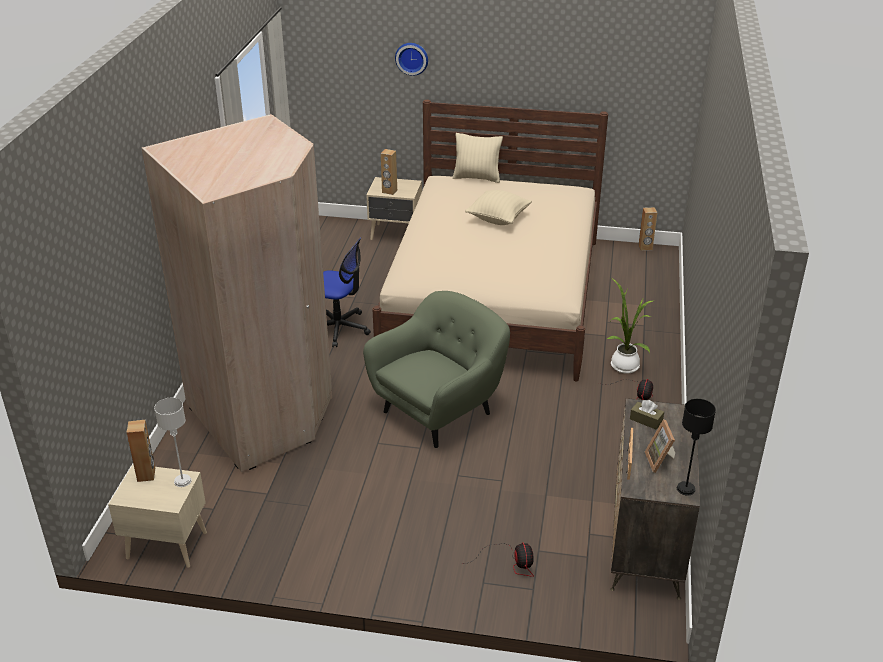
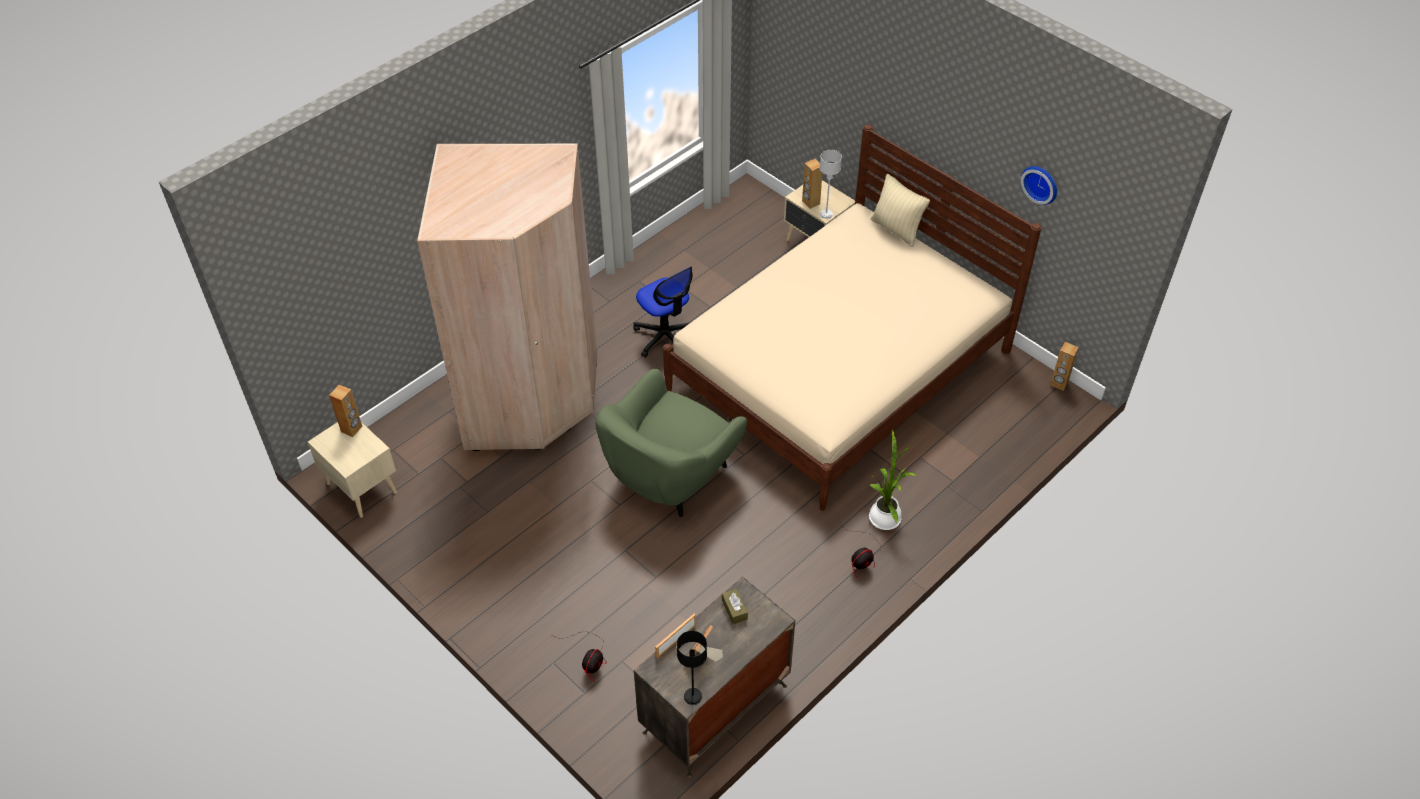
camera: 35 degrees right, 15 degrees up
grey table lamp [154,398,192,487] -> grey table lamp moved to [820,150,842,219]
green armchair [363,291,510,448] -> green armchair turned 135 degrees clockwise [596,369,747,517]
wall clock [395,43,428,76] -> wall clock moved to [1021,166,1057,205]
beige pillow [465,190,532,225] -> none

